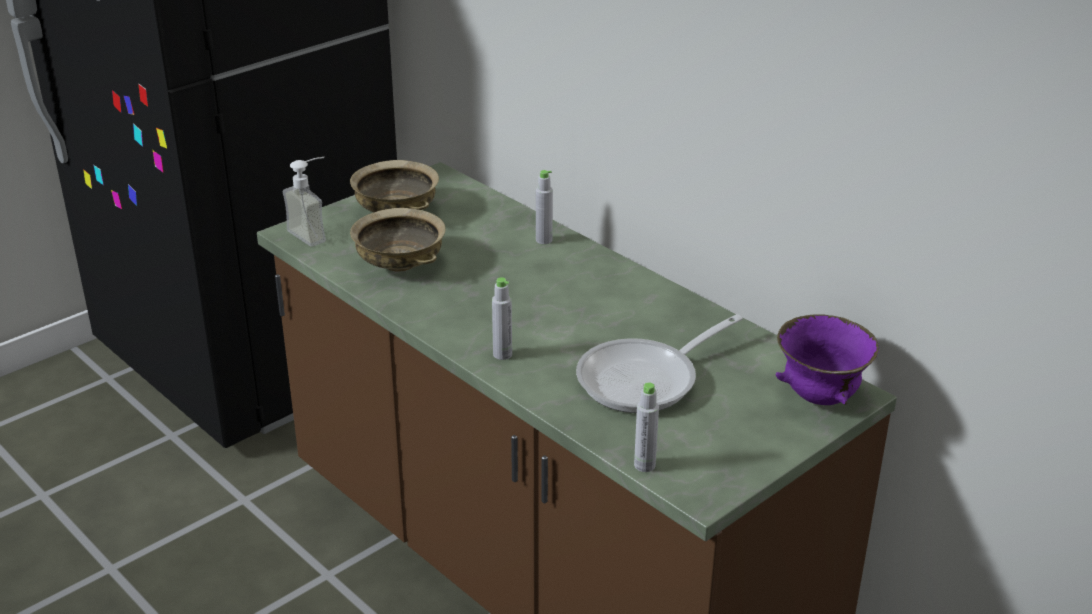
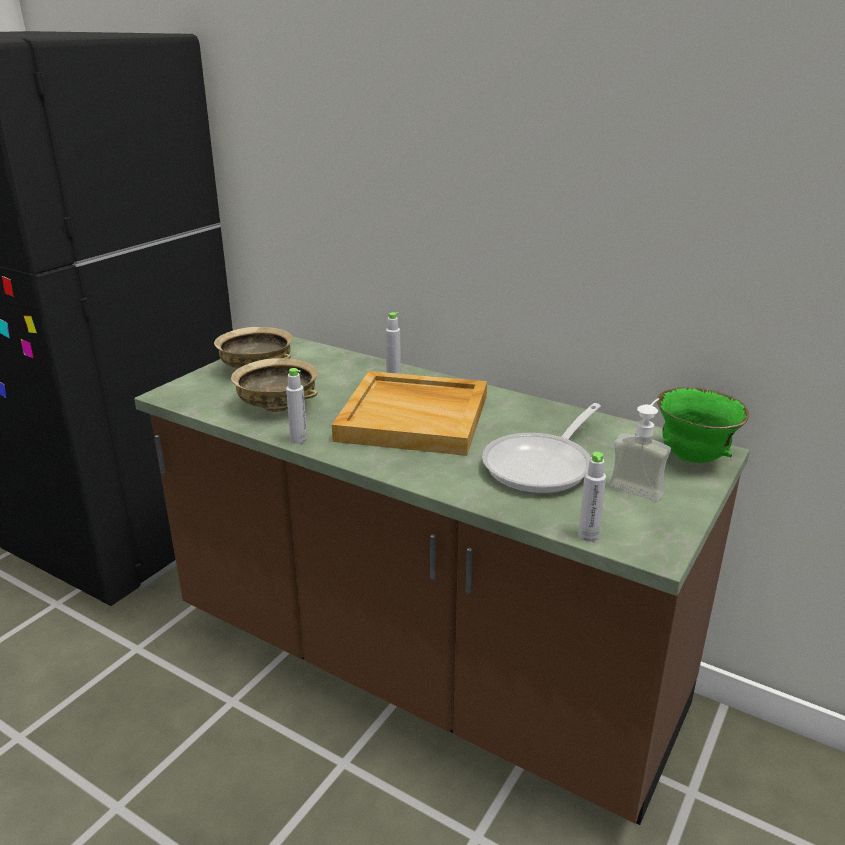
camera: 15 degrees left, 5 degrees down
soap dispenser [283,157,326,247] -> soap dispenser moved to [609,398,671,501]
grey bottle [492,277,512,360] -> grey bottle moved to [286,368,307,444]
purple bowl [775,314,879,405] -> green bowl [657,387,749,463]
none -> beige tray [332,371,487,456]

